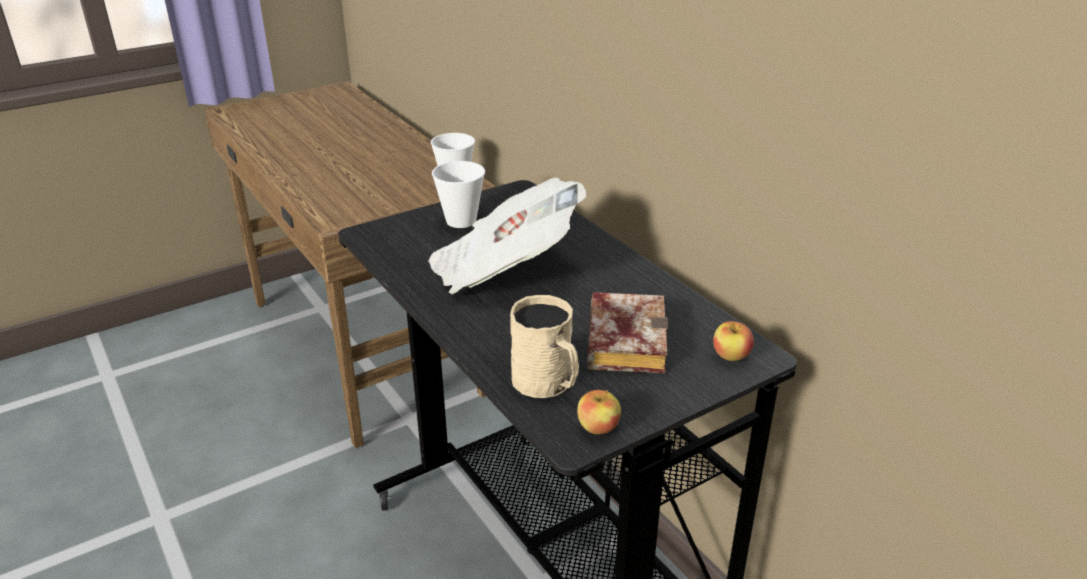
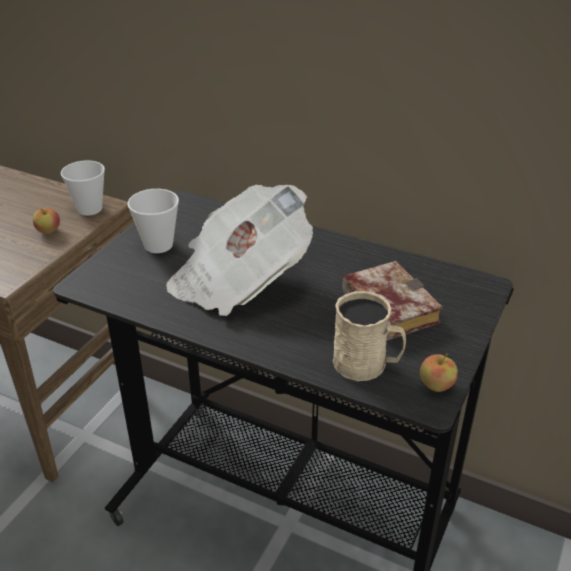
camera: 30 degrees left, 5 degrees up
apple [713,321,754,361] -> apple moved to [33,208,60,234]

